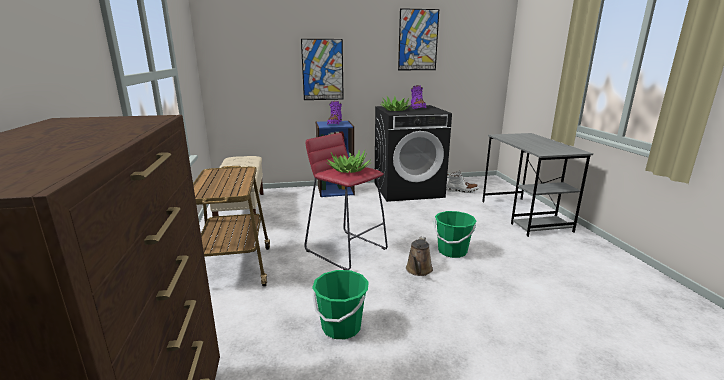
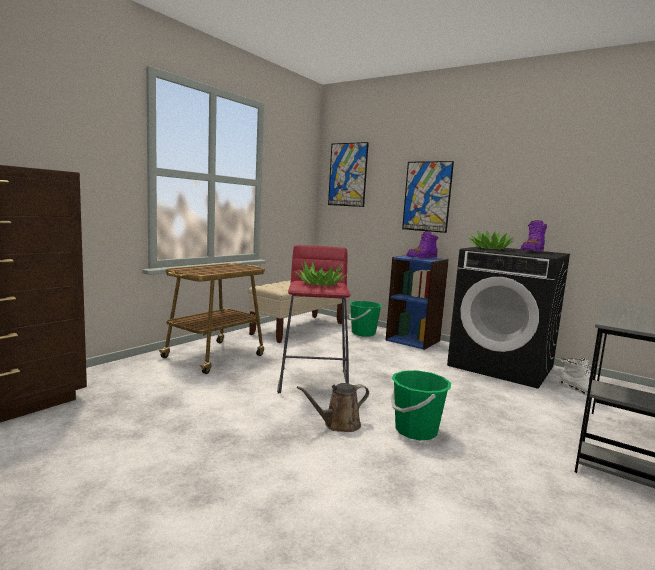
camera: 45 degrees right, 10 degrees down
green bucket [312,270,369,339] -> green bucket moved to [349,301,382,337]
picture [398,8,439,70] -> picture moved to [328,142,369,207]

